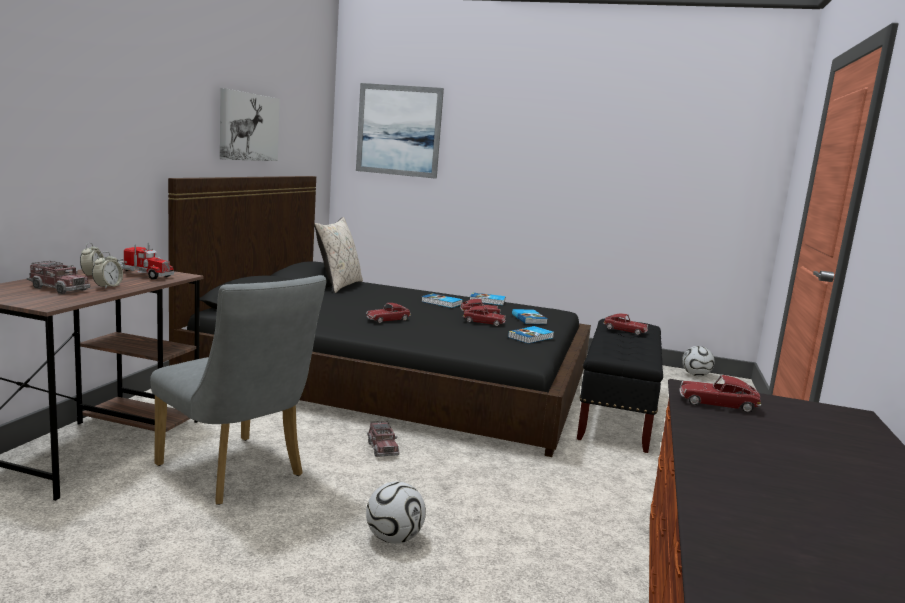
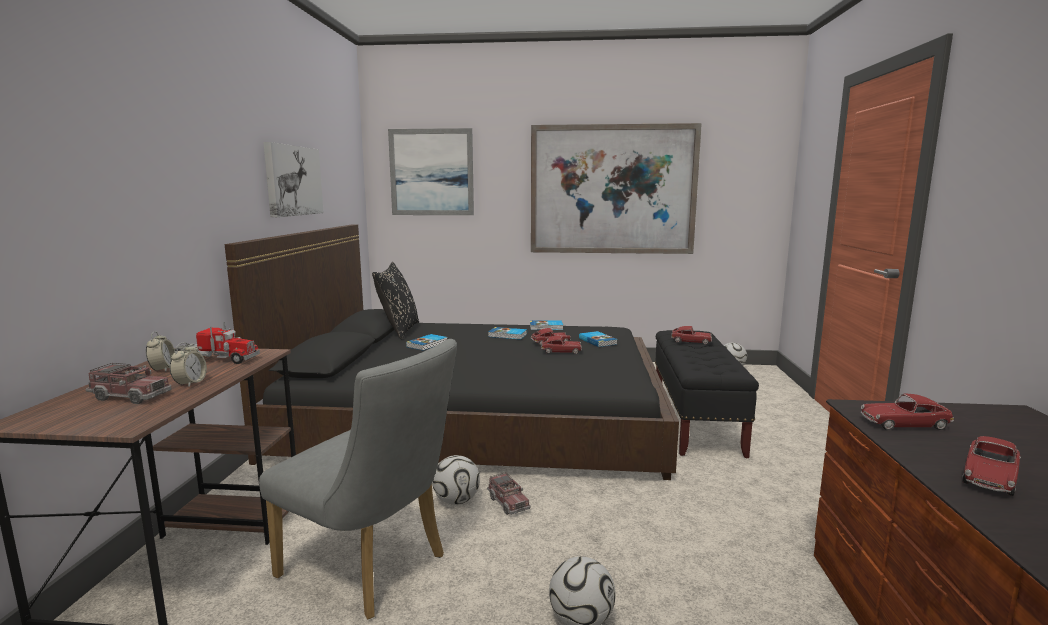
camera: 10 degrees left, 0 degrees up
beige pillow [314,217,363,293] -> black pillow [372,262,419,339]
toy car [366,303,411,323] -> toy car moved to [962,436,1021,496]
book [508,326,554,344] -> book moved to [406,334,447,350]
none -> football [432,455,480,505]
none -> picture [531,123,702,254]

